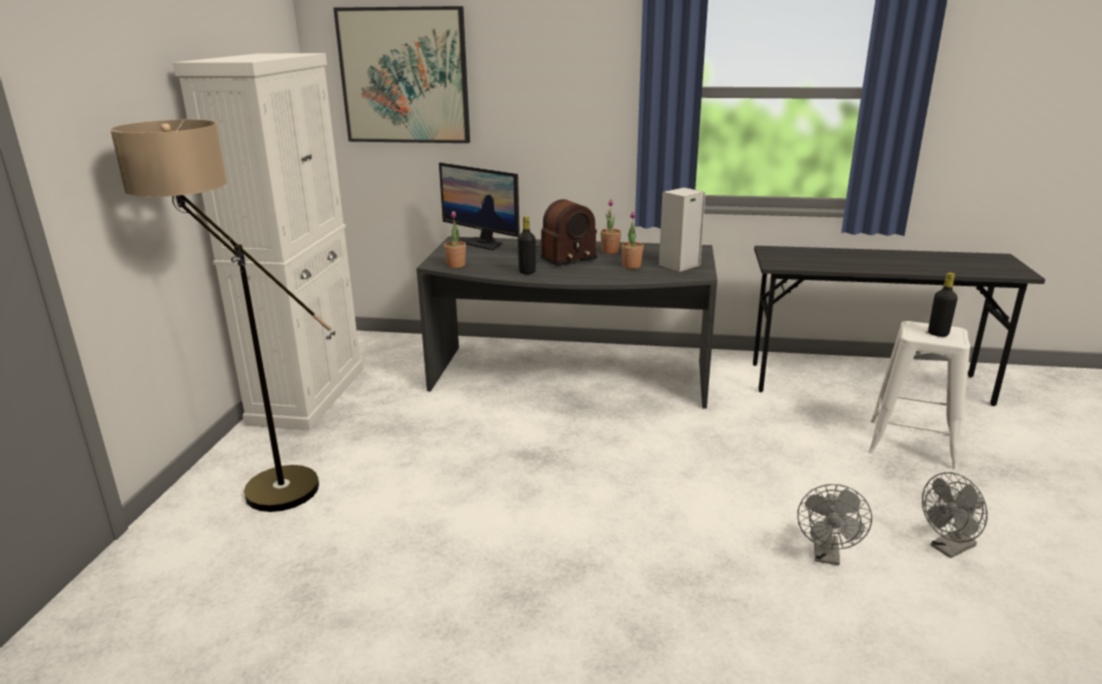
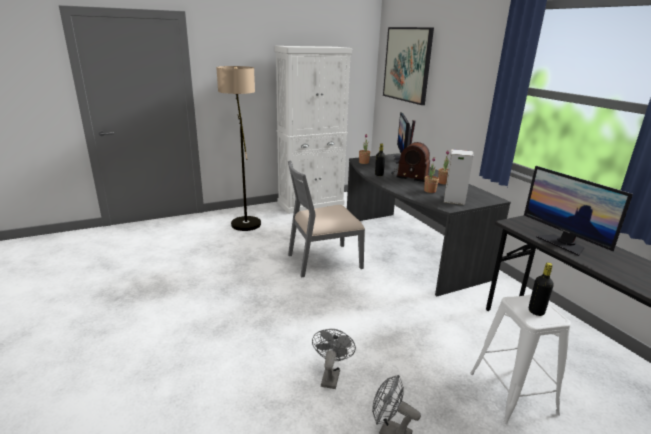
camera: 55 degrees right, 0 degrees up
grey fan [797,484,872,565] -> grey fan turned 120 degrees clockwise [312,329,356,389]
none -> grey chair [288,160,365,278]
none -> monitor [524,166,633,256]

